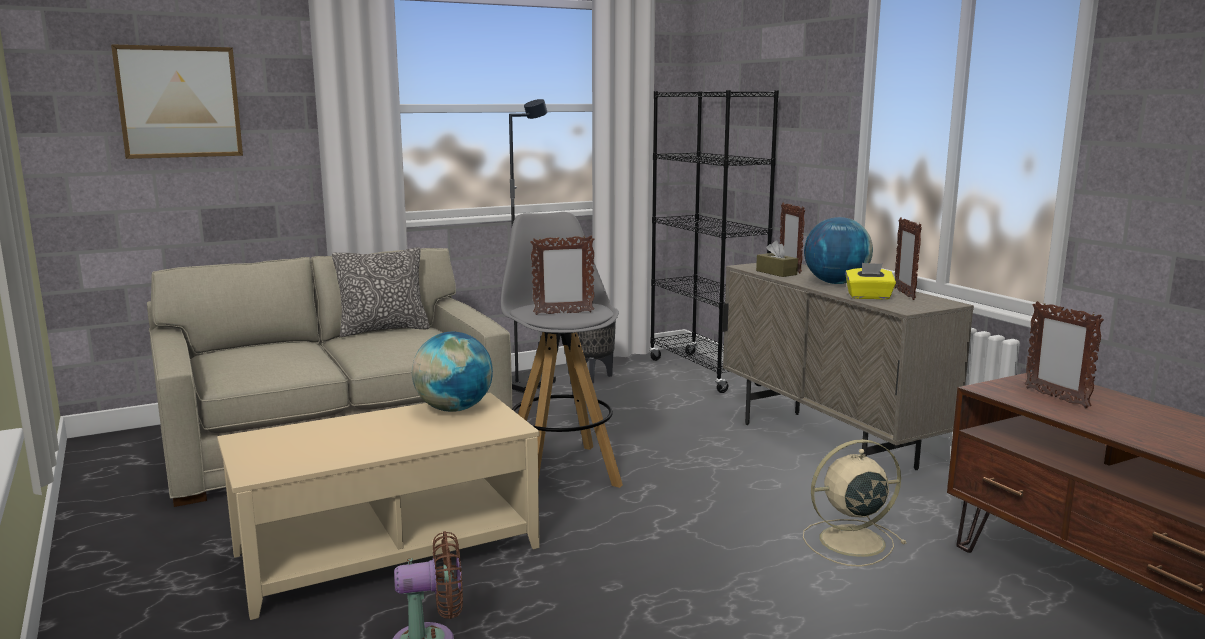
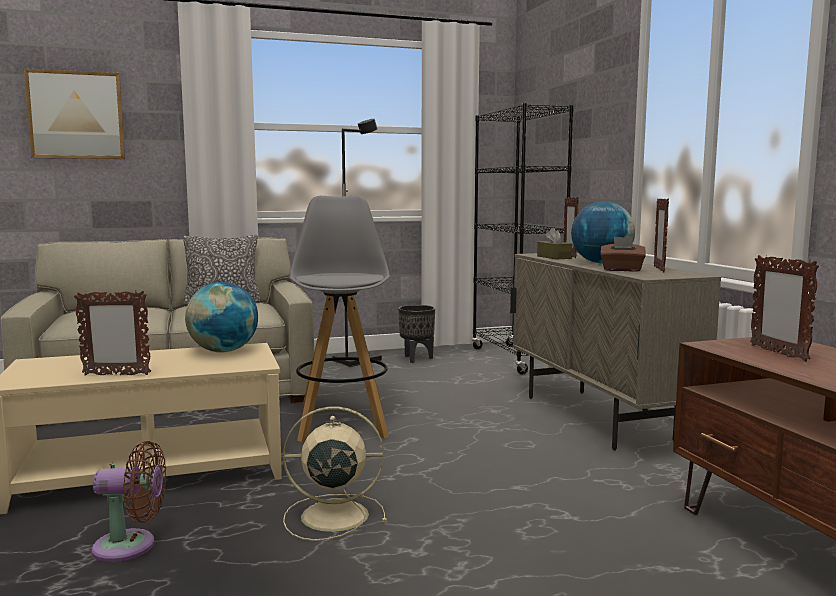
camera: 10 degrees right, 5 degrees down
picture frame [530,236,594,315] -> picture frame moved to [74,291,151,376]
beige fan [803,439,907,567] -> beige fan moved to [283,406,387,541]
yellow tissue box [845,263,896,299] -> brown tissue box [601,237,646,272]

